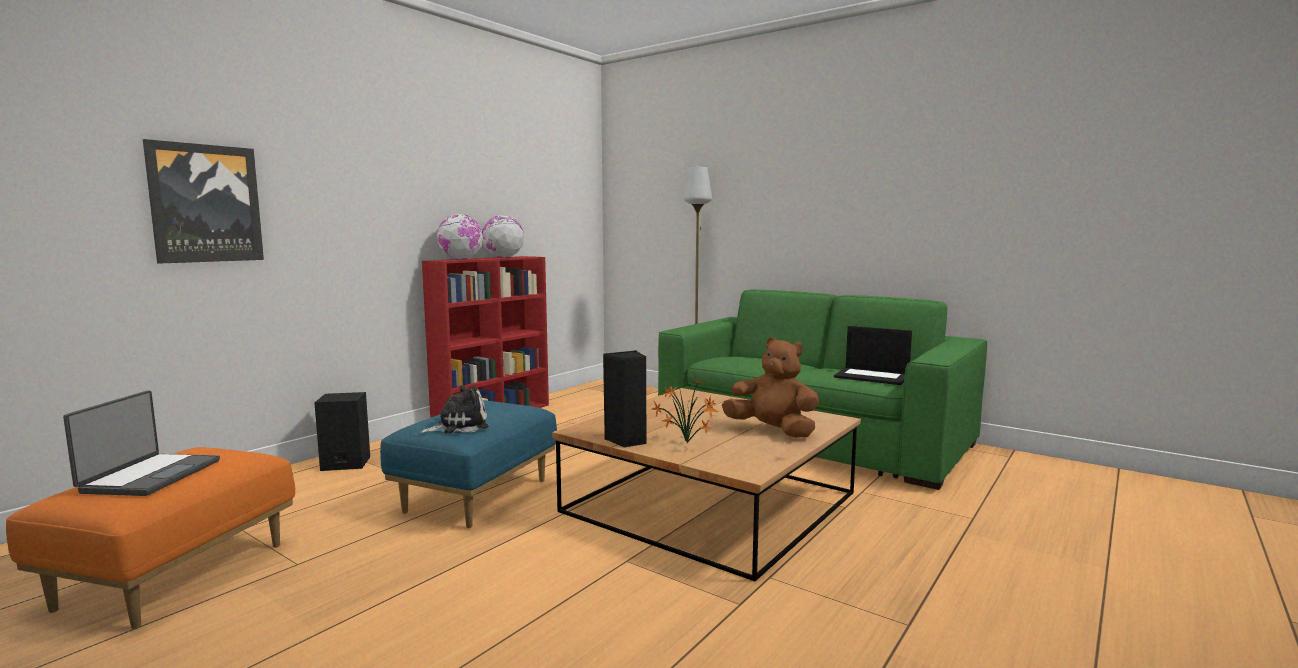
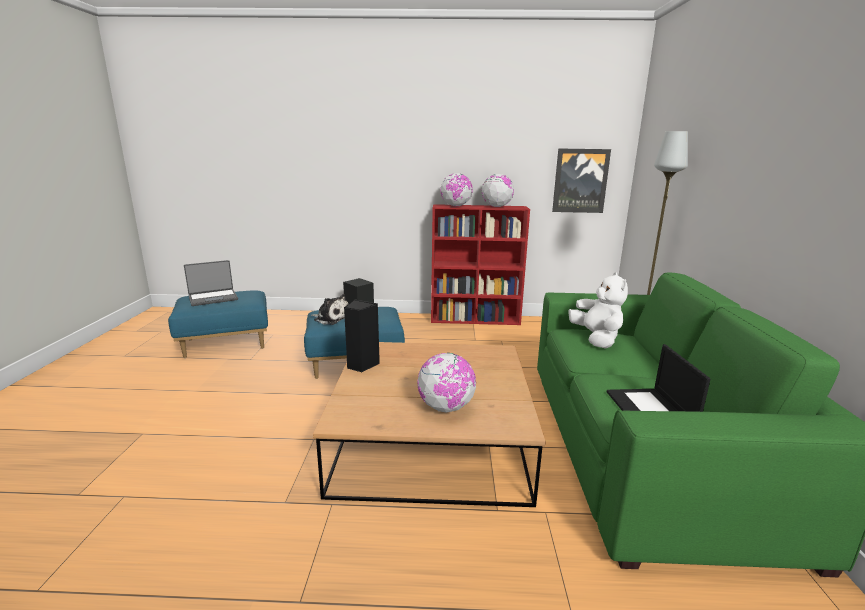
camera: 55 degrees right, 10 degrees up
orange ottoman [6,447,295,629] -> blue ottoman [168,290,268,358]
picture [143,139,264,264] -> picture moved to [552,148,611,213]
potted plant [652,378,719,443] -> none
brown plush toy [722,337,819,438] -> globe [417,353,476,413]
none -> white plush toy [568,272,628,349]

